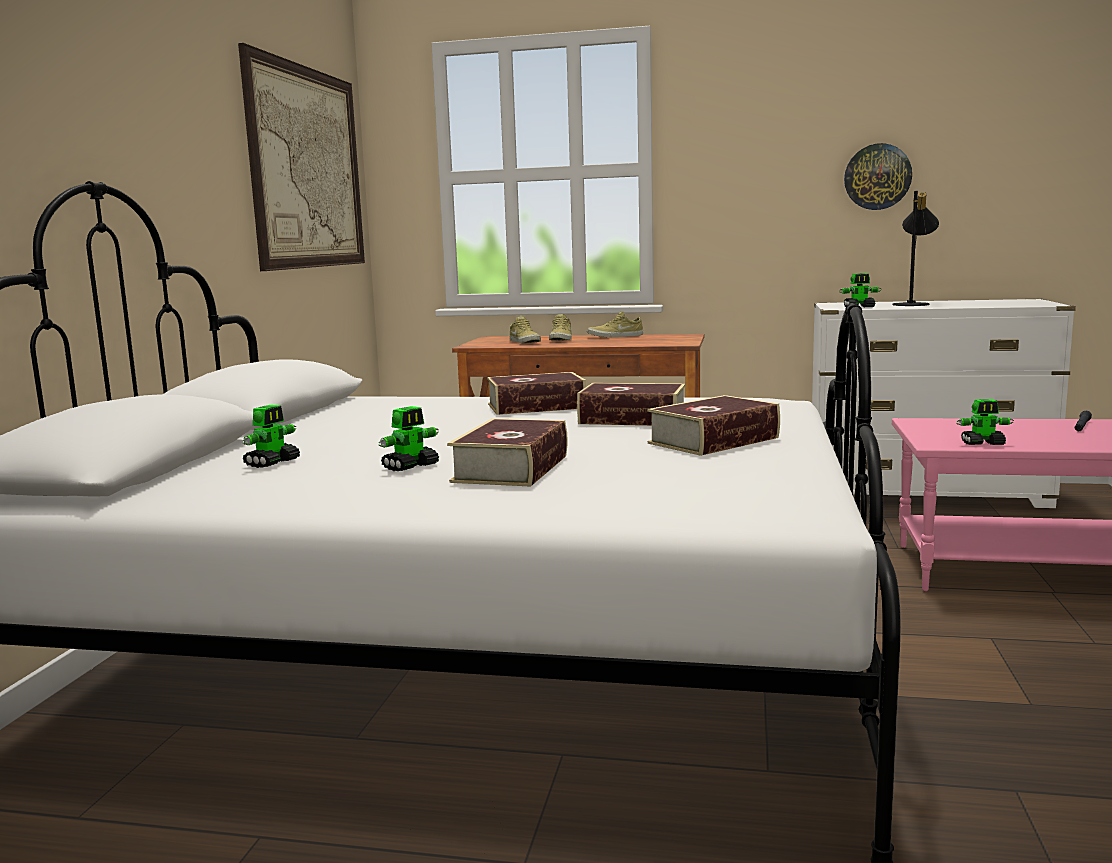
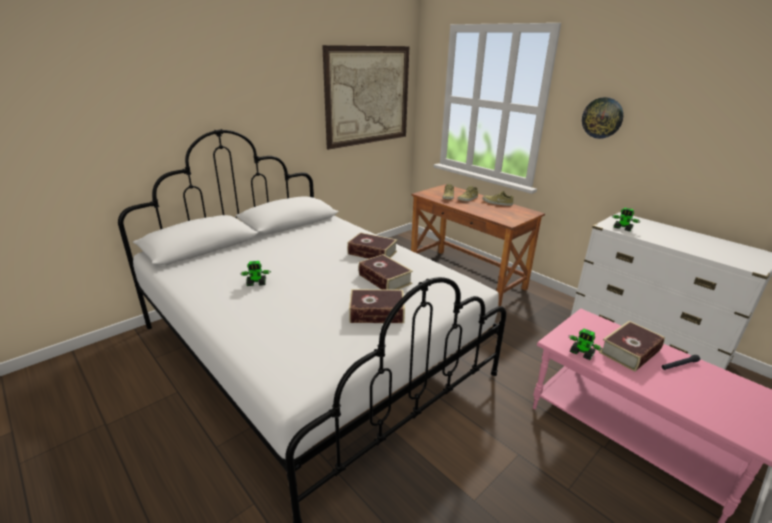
camera: 35 degrees right, 15 degrees up
toy robot [242,405,300,468] -> none
book [447,418,568,486] -> book moved to [599,321,665,372]
wall clock [844,143,912,210] -> wall clock moved to [582,97,623,139]
black table lamp [892,191,939,306] -> none

